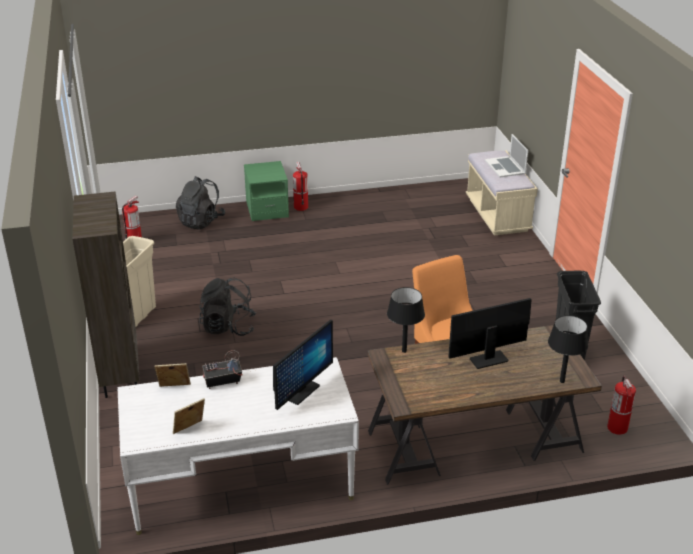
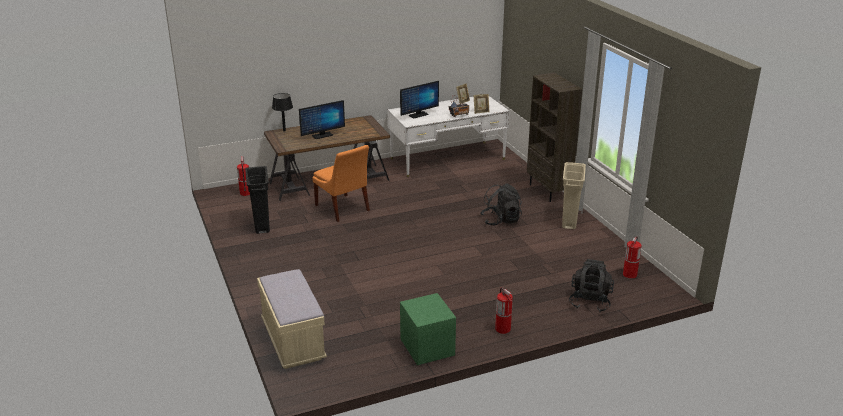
camera: 170 degrees right, 5 degrees down
green nightstand [244,161,289,221] -> green nightstand moved to [400,293,456,365]
monitor [273,319,333,410] -> monitor turned 150 degrees counterclockwise [400,81,439,119]
black table lamp [387,287,425,353] -> none
laptop [485,134,528,177] -> none

